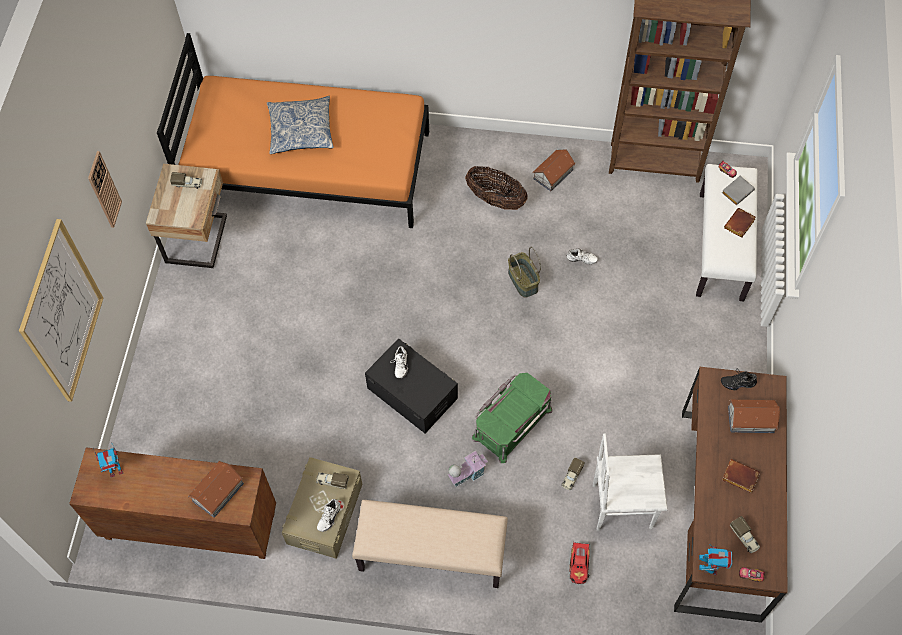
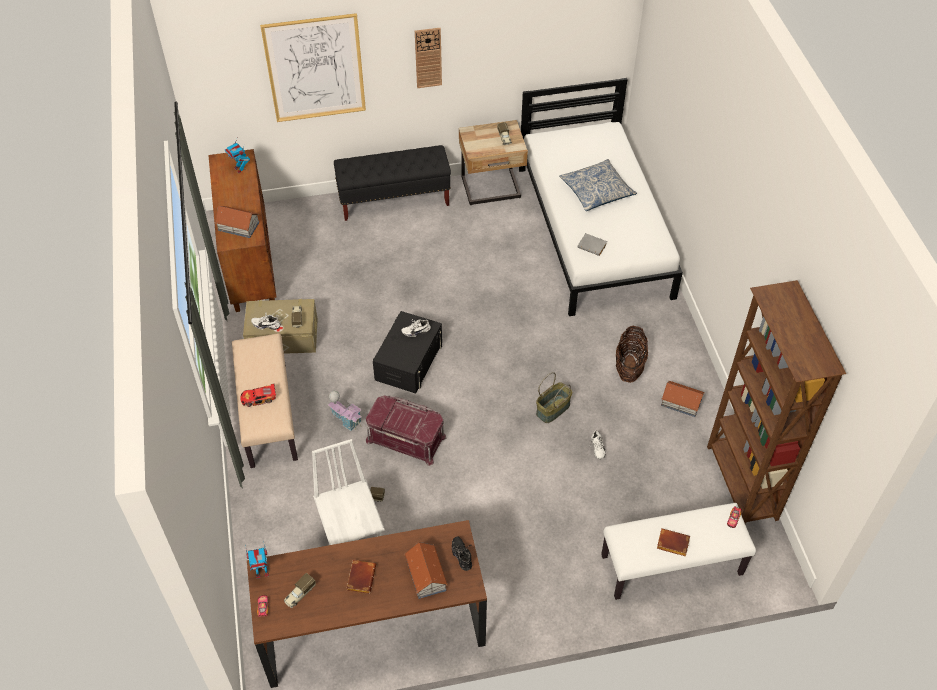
camera: 70 degrees right, 10 degrees down
orange bed [157,33,429,228] -> white bed [519,78,683,316]
green storage box [472,373,552,463] -> red storage box [366,395,447,466]
toy car [570,542,590,584] -> toy car moved to [240,383,276,407]
grey book [722,176,755,205] -> grey book moved to [578,233,607,256]
none -> black bench [334,145,451,221]

